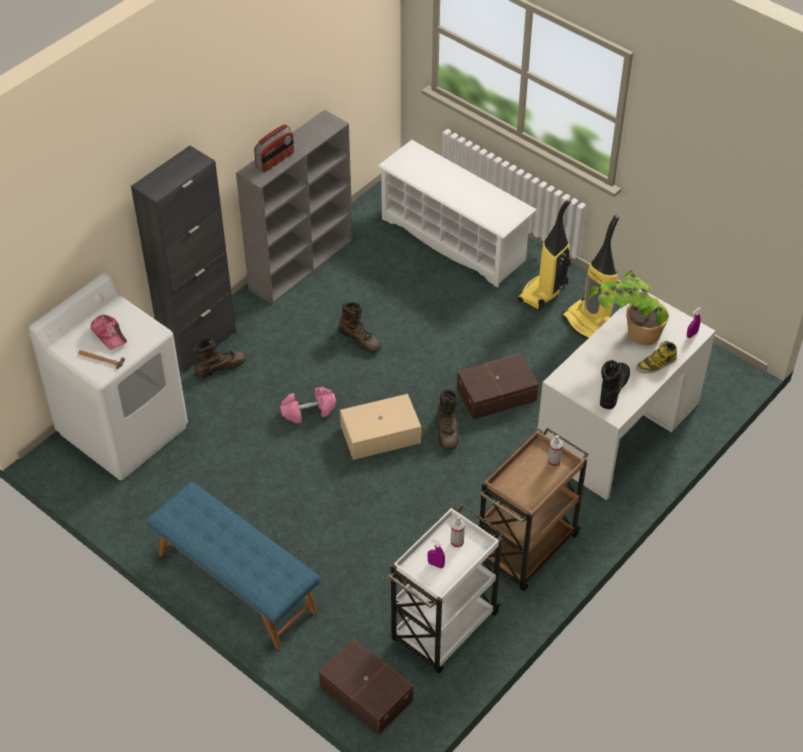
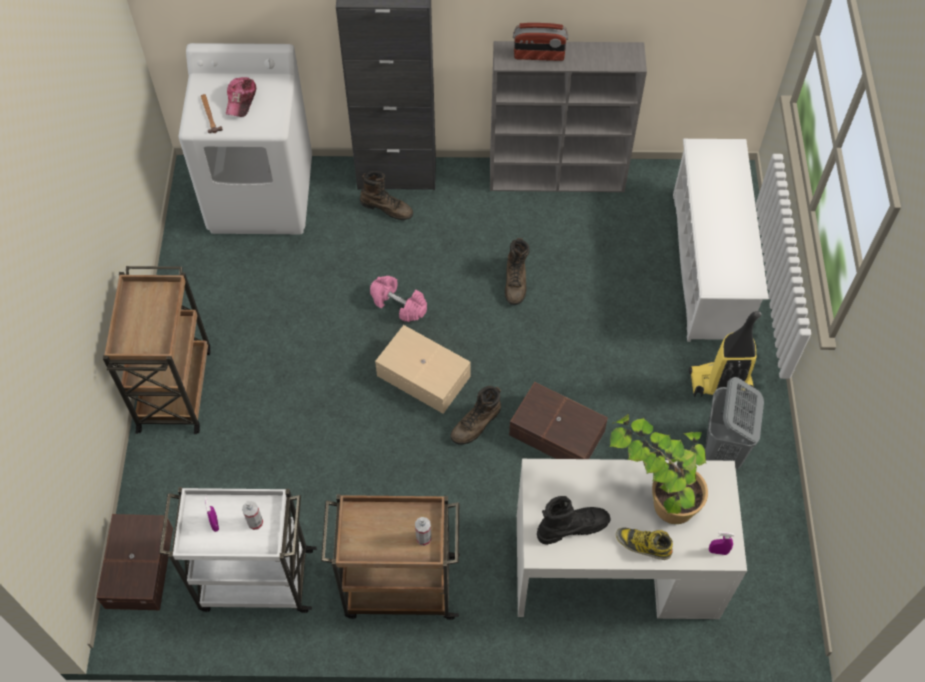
camera: 50 degrees right, 10 degrees up
blue bench [146,482,320,649] -> brown cart [102,266,211,434]
vacuum cleaner [562,215,619,339] -> grey laundry basket [705,377,764,469]

